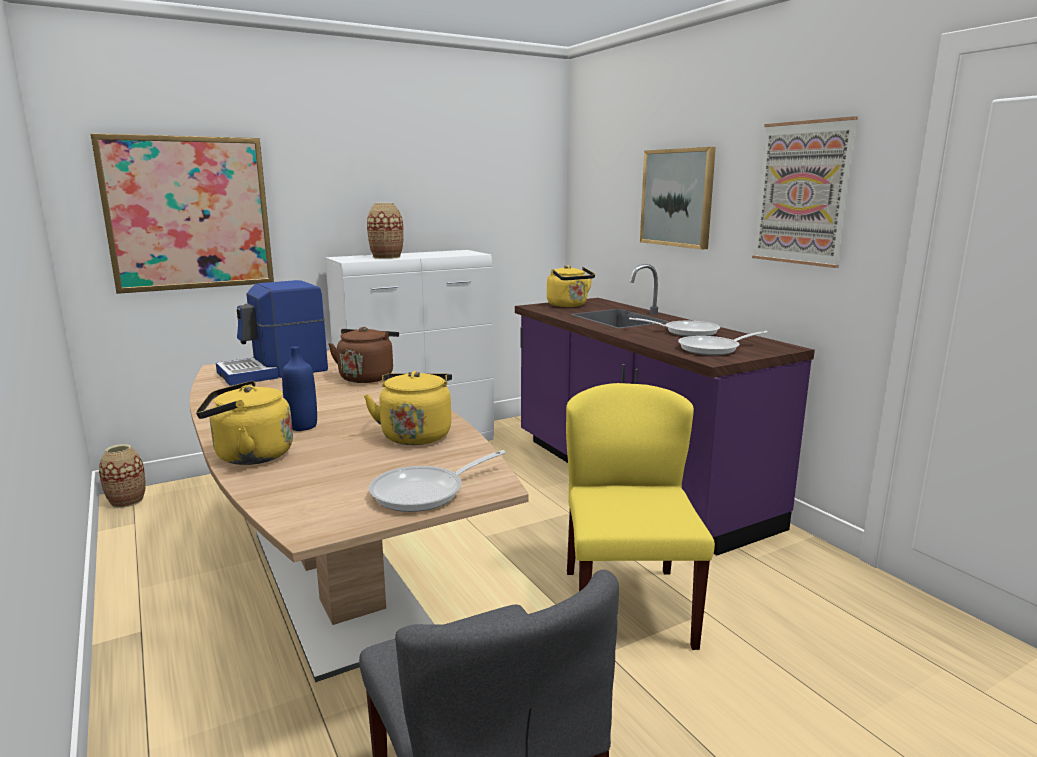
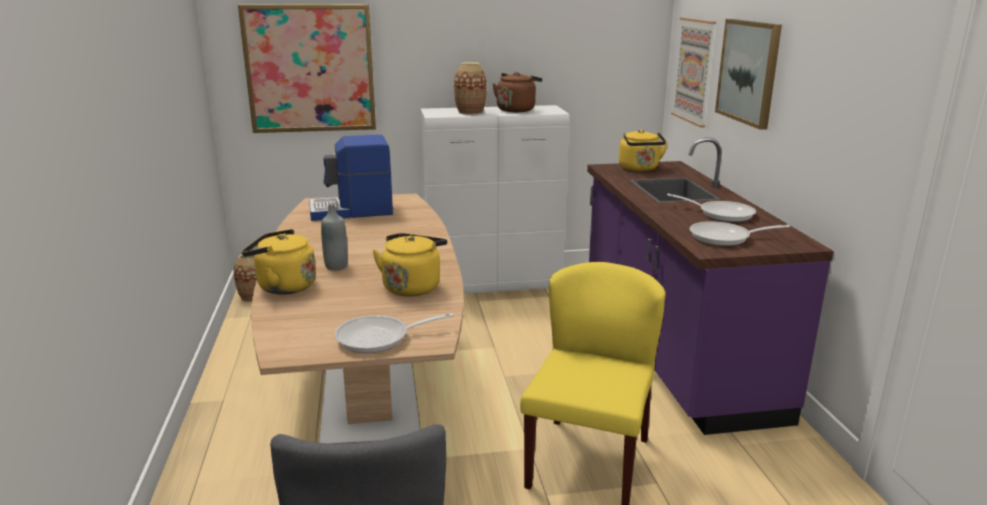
camera: 20 degrees right, 5 degrees up
blue bottle [282,346,317,431] -> grey bottle [321,203,348,270]
brown kettle [328,327,399,383] -> brown kettle moved to [493,72,542,112]
picture [752,116,858,268] -> picture moved to [671,17,716,127]

